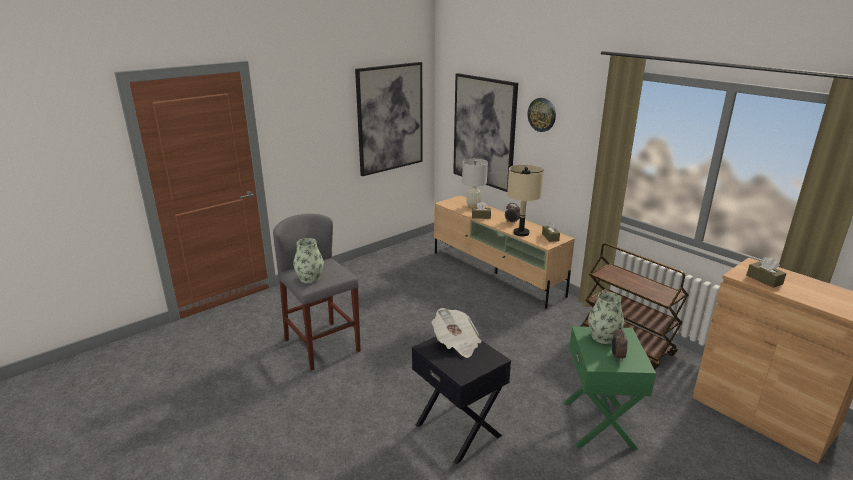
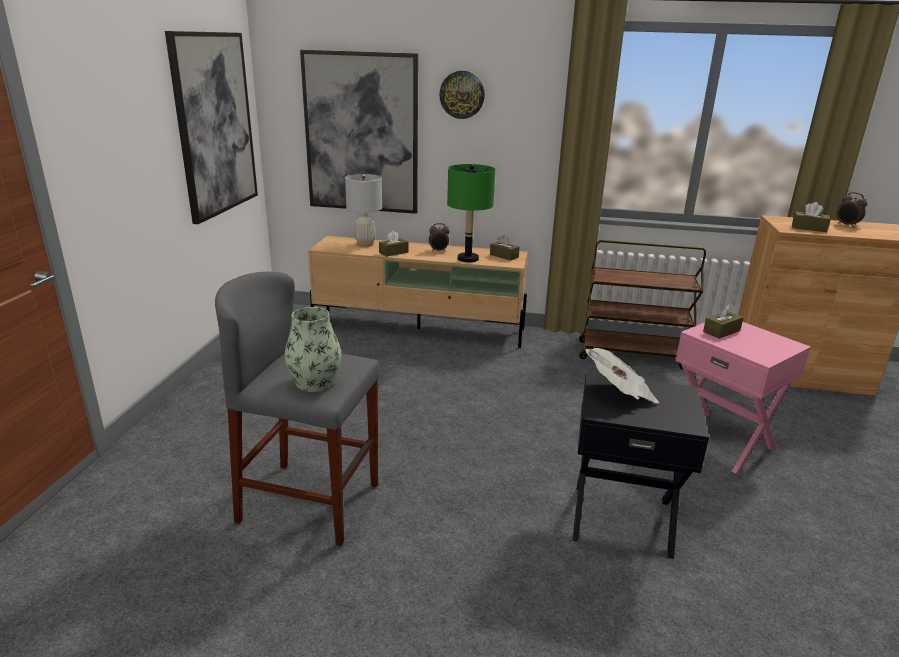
camera: 40 degrees left, 0 degrees up
beige table lamp [507,165,544,236] -> green table lamp [447,164,495,263]
green side table [563,326,656,449] -> pink side table [675,322,811,473]
vase [588,292,624,344] -> brown tissue box [703,304,744,339]
alarm clock [612,327,628,361] -> alarm clock moved to [837,192,868,227]

